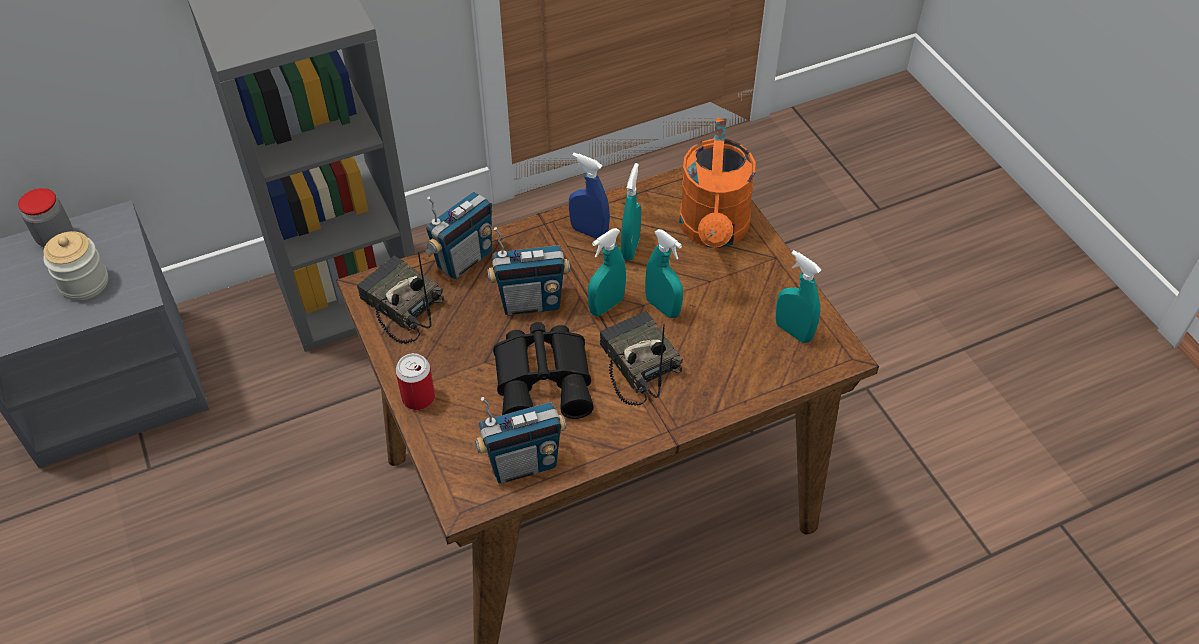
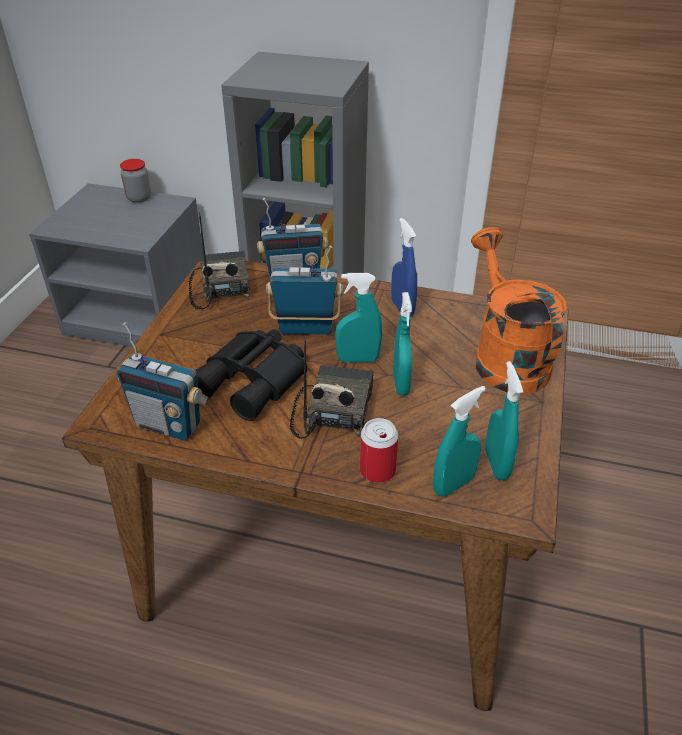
camera: 40 degrees right, 10 degrees down
jar [43,231,109,301] -> none
can [396,353,435,410] -> can moved to [360,418,398,483]
radio [487,227,570,316] -> radio turned 150 degrees clockwise [266,246,343,335]
turquoise spray bottle [621,163,641,261] -> turquoise spray bottle moved to [433,386,486,497]
orange watering can [679,118,756,248] -> orange watering can turned 120 degrees clockwise [471,227,567,394]

